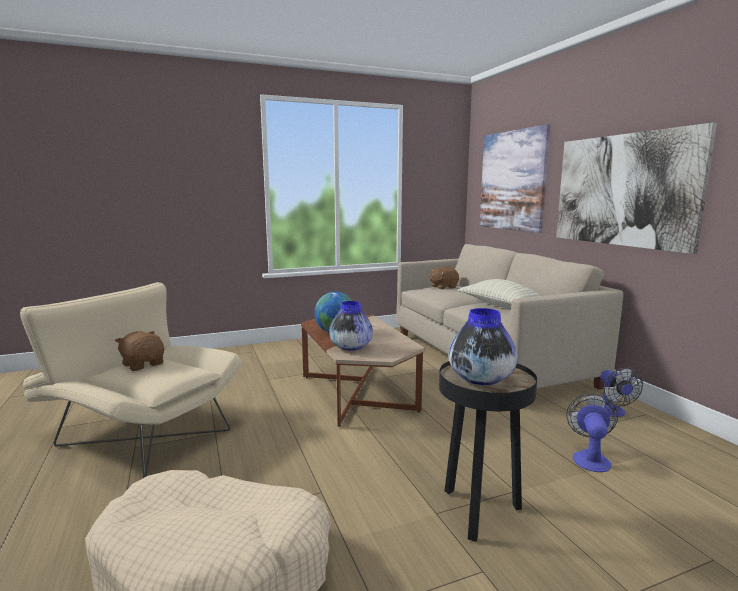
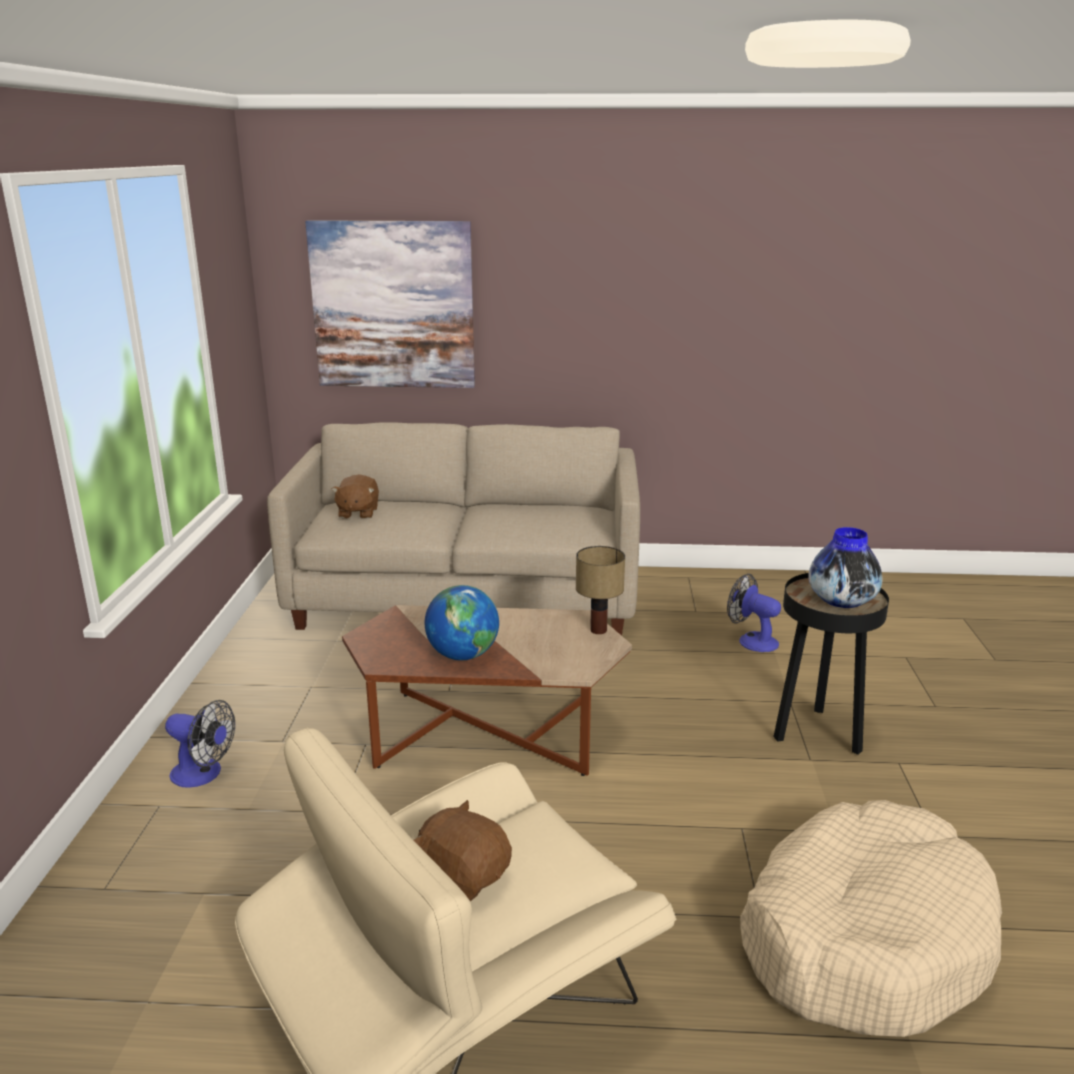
camera: 65 degrees left, 10 degrees up
brown plush toy [115,331,164,371] -> brown plush toy turned 60 degrees clockwise [414,800,512,901]
vase [329,301,373,351] -> none
pillow [458,279,540,308] -> none
picture [556,122,717,254] -> none
fan [600,368,643,417] -> fan moved to [165,700,235,788]
none -> table lamp [576,546,625,634]

